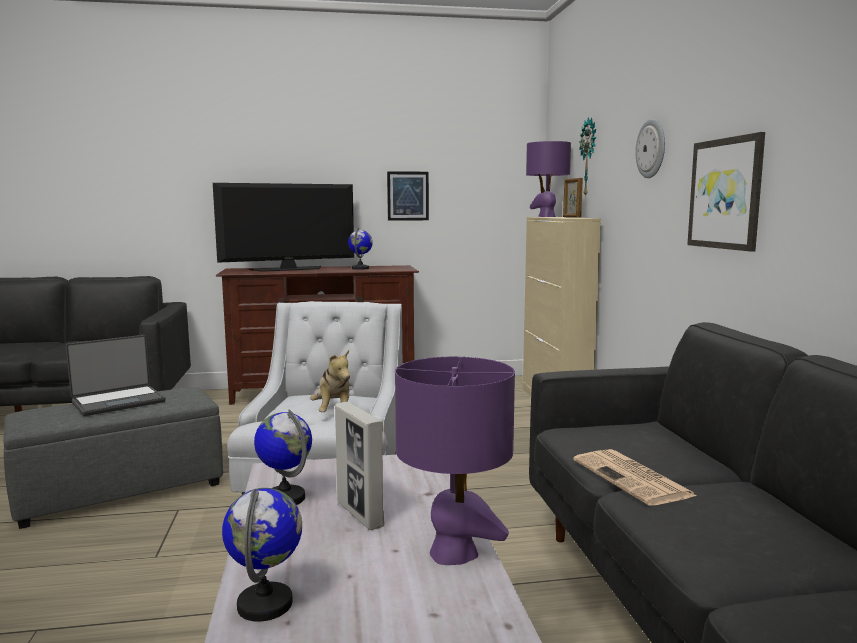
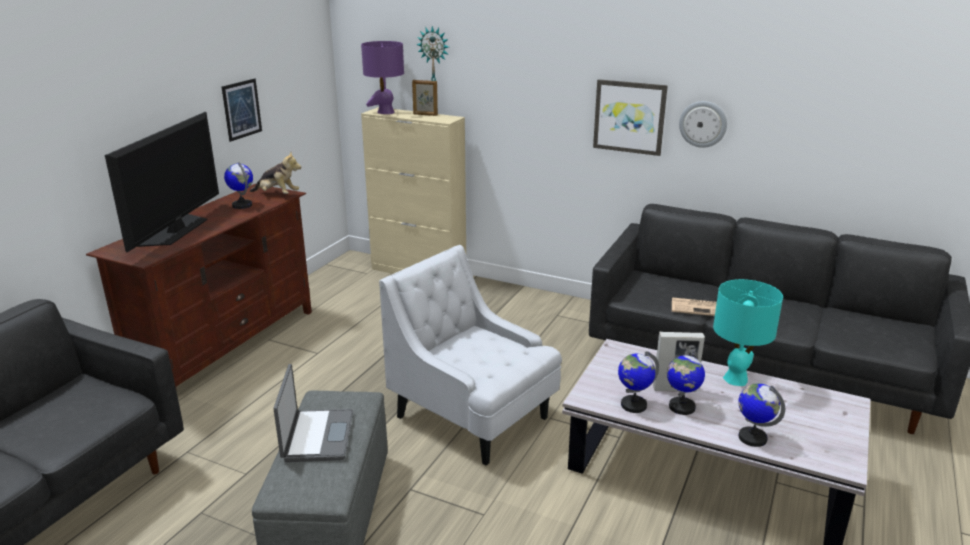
camera: 55 degrees left, 15 degrees up
plush toy [310,350,350,412] -> plush toy moved to [250,152,301,194]
purple table lamp [395,357,515,565] -> turquoise table lamp [713,279,783,386]
wall clock [635,119,665,178] -> wall clock moved to [679,101,727,148]
none -> globe [667,351,705,415]

